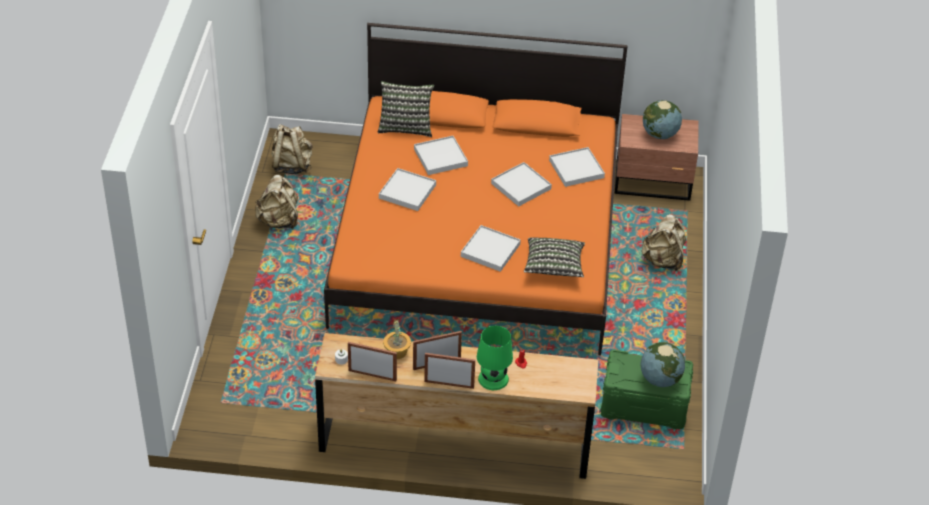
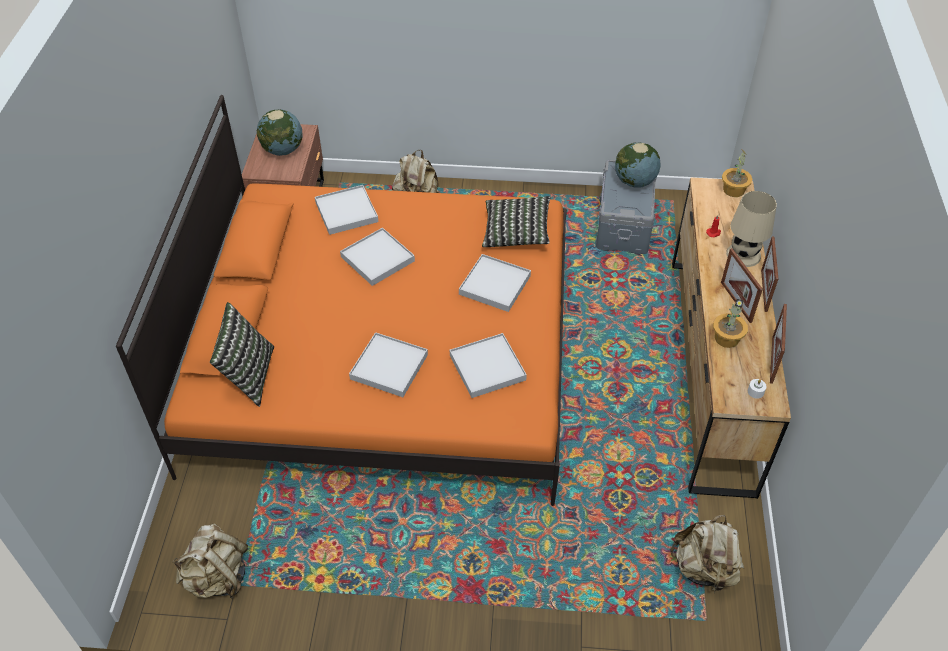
camera: 90 degrees left, 5 degrees up
beige backpack [255,175,298,229] -> beige backpack moved to [670,515,744,594]
white tray [414,136,468,175] -> white tray moved to [450,333,527,398]
green table lamp [477,326,513,390] -> beige table lamp [726,191,777,267]
green storage box [601,350,693,429] -> grey storage box [595,160,656,254]
none -> potted plant [722,150,752,197]

